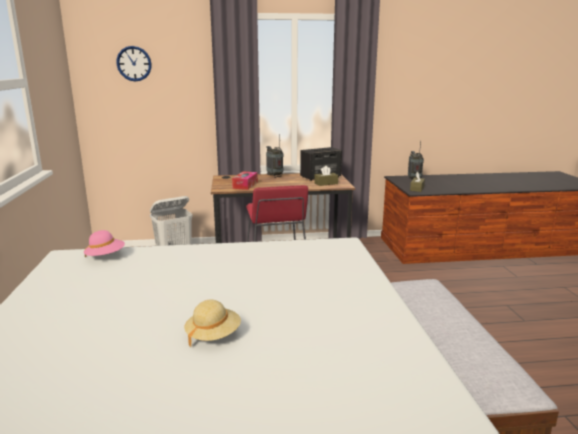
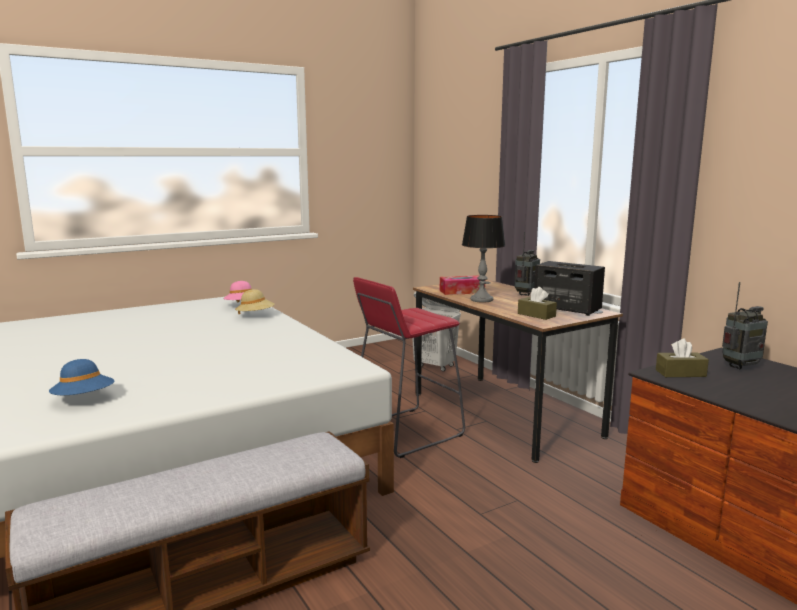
camera: 65 degrees right, 5 degrees down
wall clock [116,46,152,82] -> none
beige hat [184,300,241,347] -> beige hat moved to [235,289,275,314]
none -> blue hat [49,359,115,395]
none -> table lamp [462,215,505,302]

